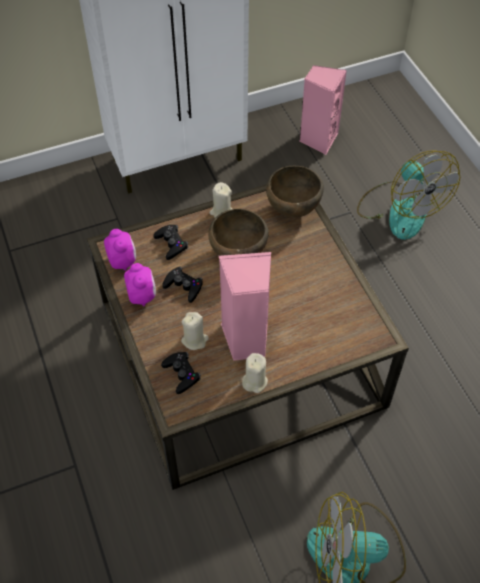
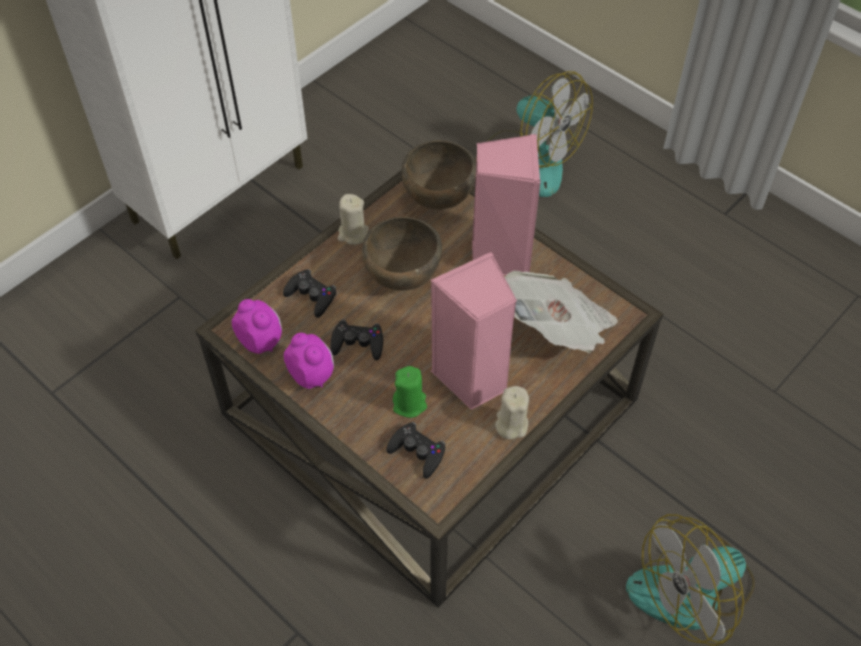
camera: 25 degrees left, 0 degrees up
beige candle [181,312,209,350] -> green candle [393,366,427,418]
pink speaker [300,65,347,155] -> pink speaker moved to [472,134,541,275]
none -> newspaper [505,271,618,353]

